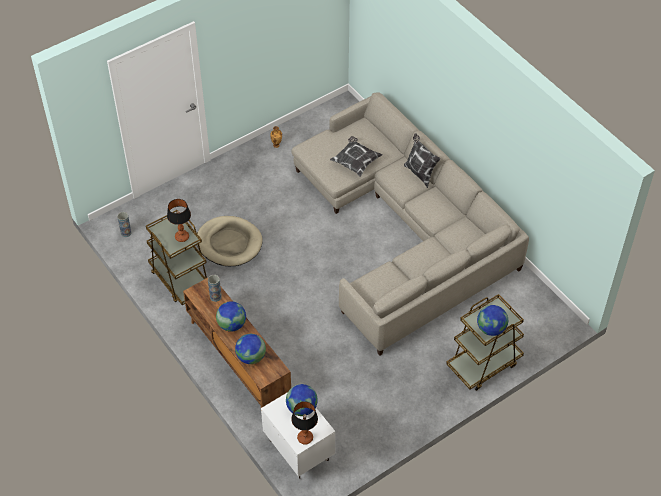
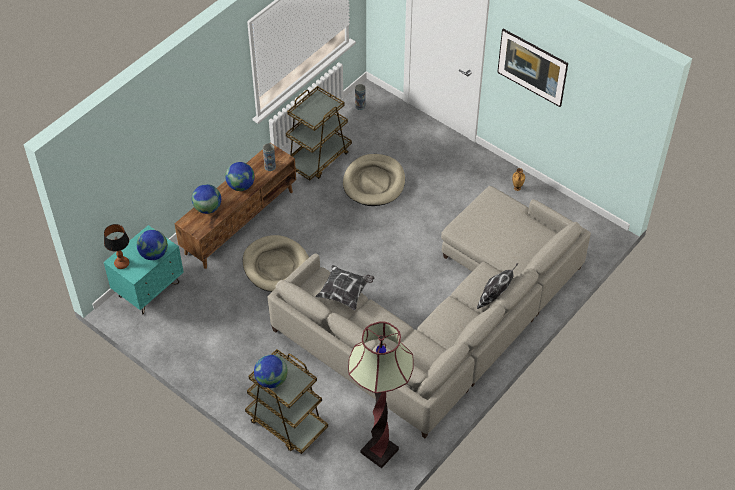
camera: 75 degrees right, 0 degrees up
table lamp [167,199,191,242] -> none
white nightstand [261,392,335,479] -> turquoise nightstand [104,225,184,314]
pillow [330,136,383,177] -> pillow moved to [315,265,374,310]
none -> beige dog bed [242,235,309,292]
none -> floor lamp [348,322,414,468]
none -> picture [497,29,568,107]

